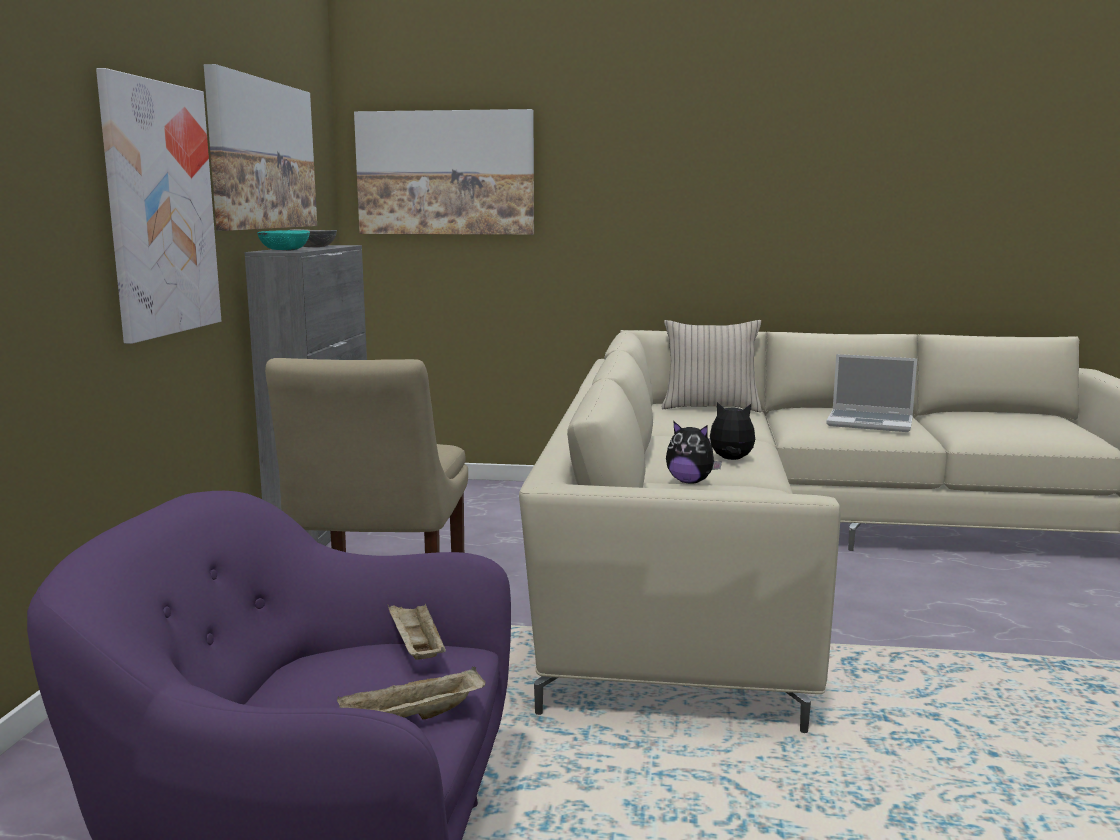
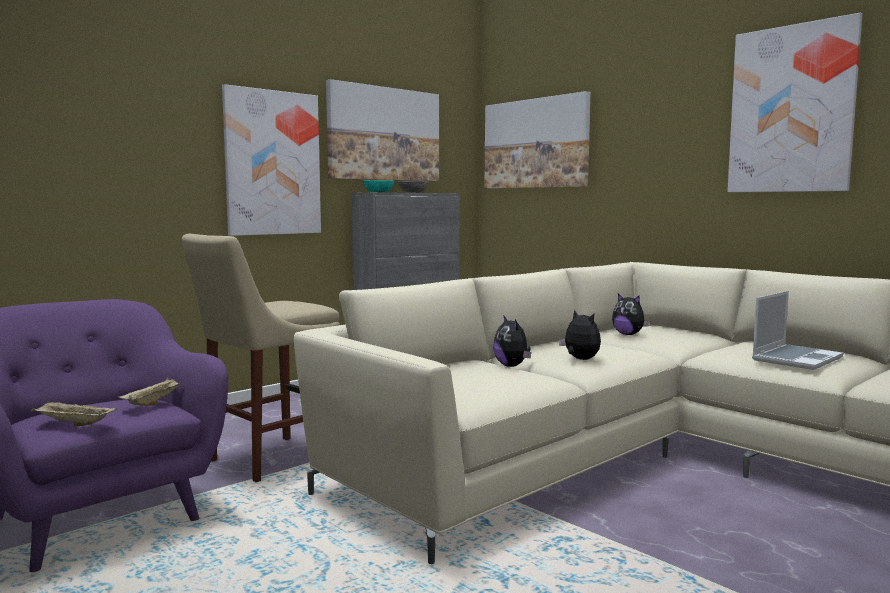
camera: 40 degrees right, 5 degrees down
beige pillow [662,320,762,412] -> none
laptop [826,354,917,432] -> laptop turned 105 degrees counterclockwise [752,291,843,370]
none -> plush toy [612,294,650,335]
none -> picture [727,13,862,192]

